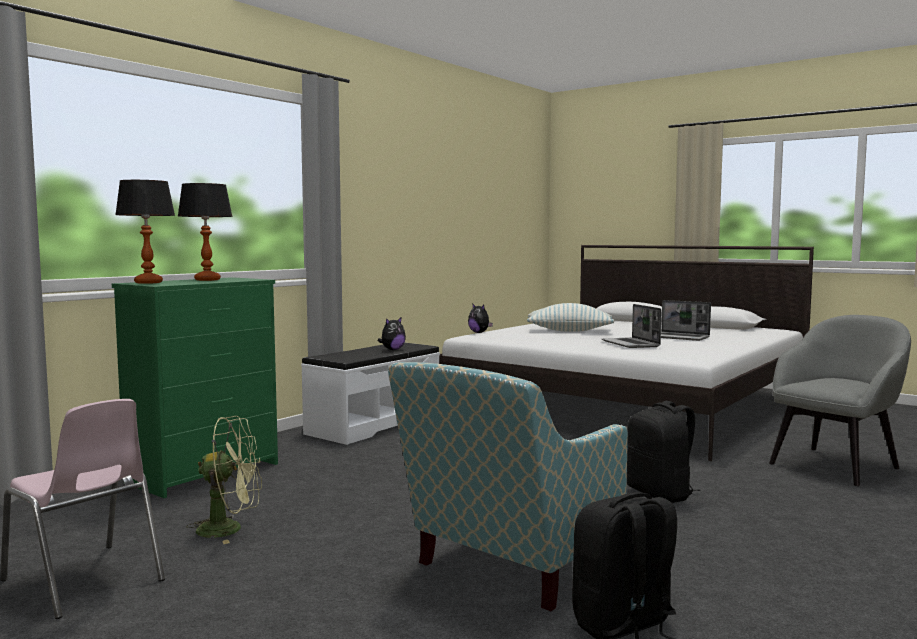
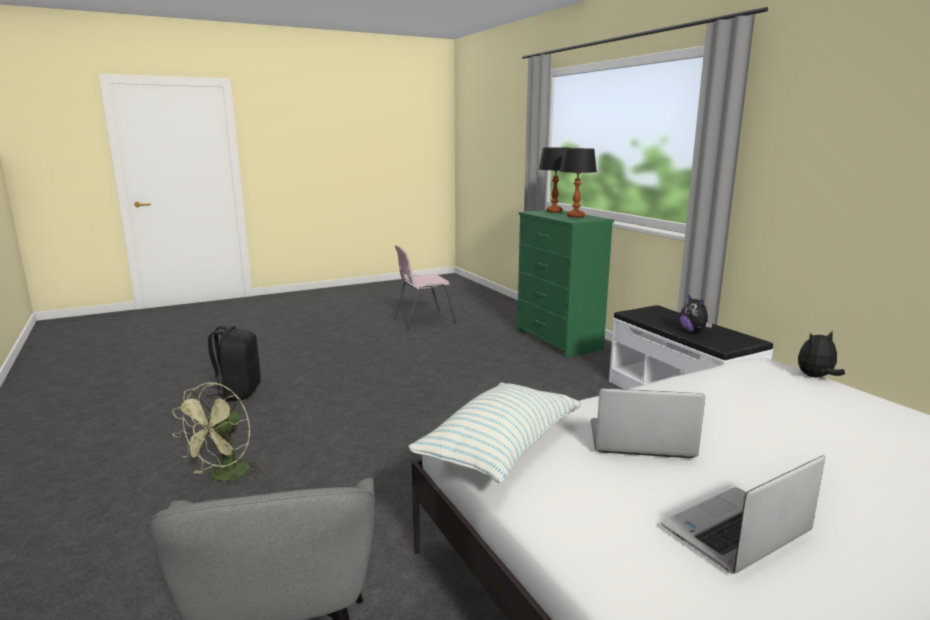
camera: 115 degrees right, 10 degrees up
green fan [186,416,262,544] -> green fan moved to [172,382,262,481]
armchair [388,362,628,611] -> none
pillow [527,303,615,332] -> pillow moved to [408,382,581,483]
black backpack [627,401,700,503] -> none

